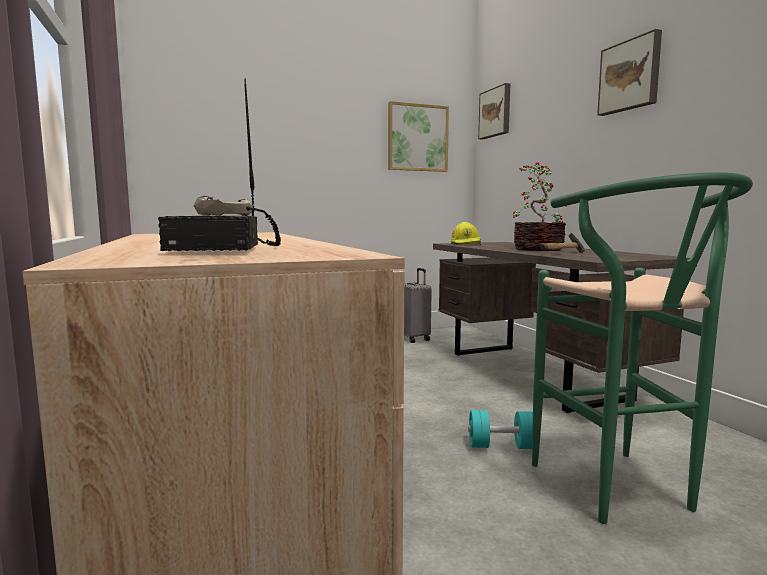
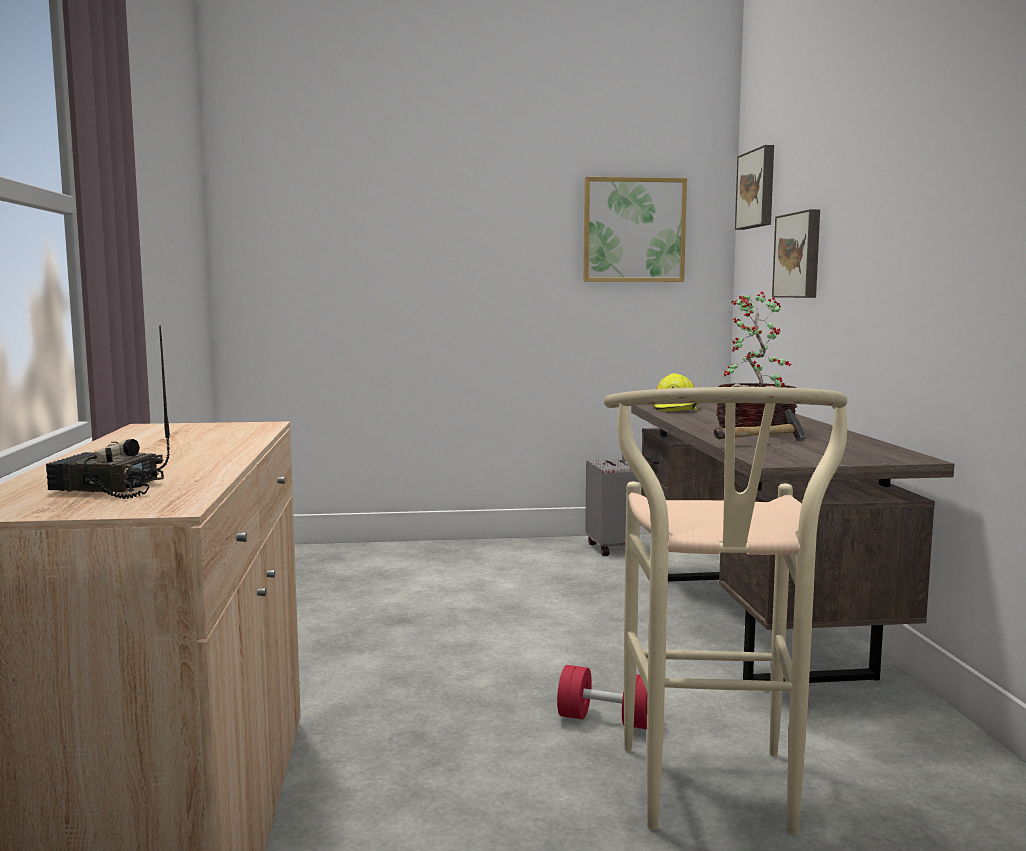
camera: 15 degrees right, 0 degrees up
radio [158,78,281,251] -> radio turned 90 degrees clockwise [46,325,170,499]
turquoise dumbbell [468,410,533,449] -> red dumbbell [557,665,647,729]
green stool [532,172,753,524] -> beige stool [604,387,847,835]
picture [597,29,662,116] -> picture moved to [772,209,820,298]

